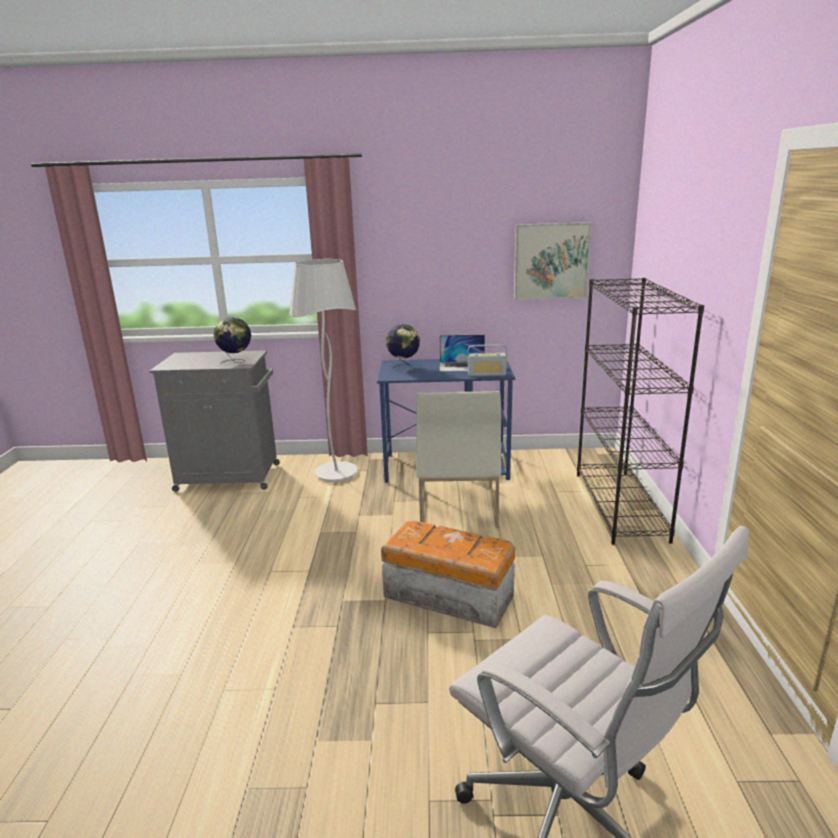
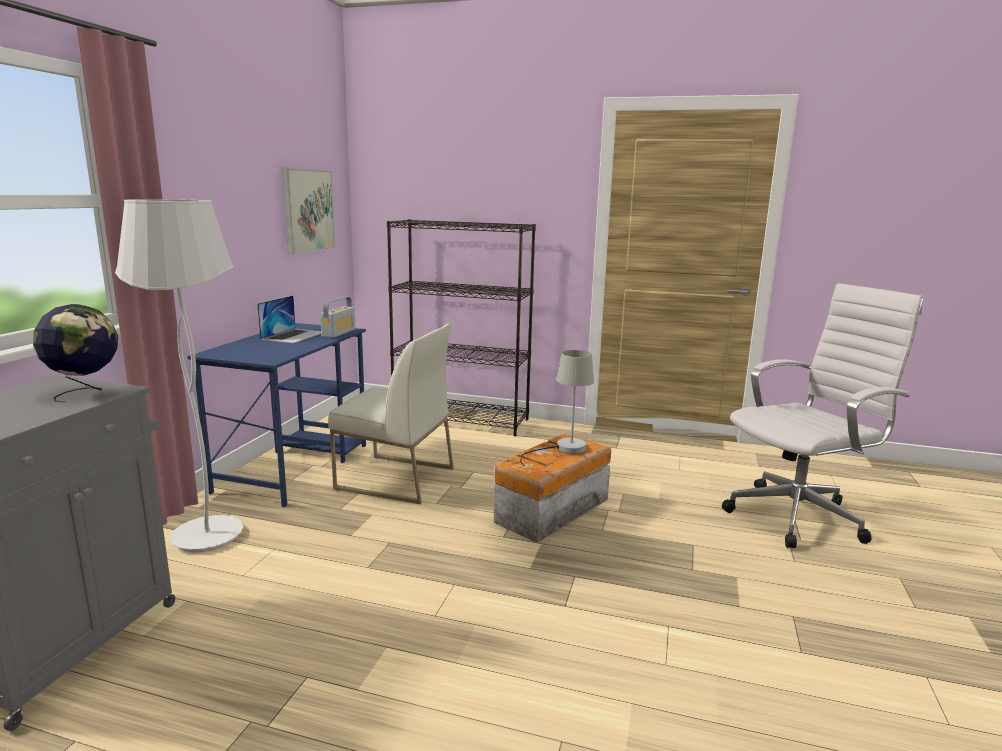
camera: 75 degrees left, 5 degrees down
globe [386,324,420,371] -> none
none -> grey table lamp [520,350,594,466]

